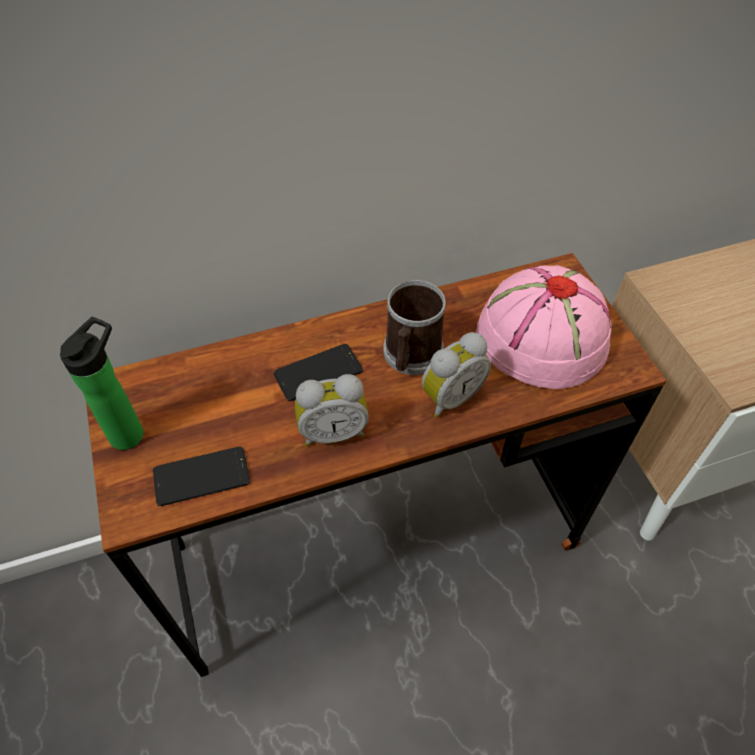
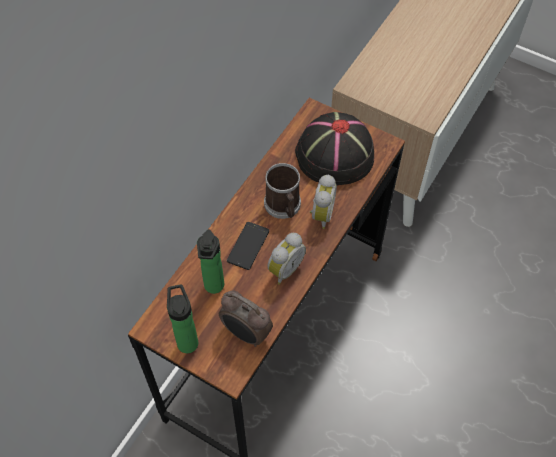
camera: 40 degrees left, 5 degrees up
phone [153,447,250,506] -> alarm clock [219,291,273,347]
pink hat [476,265,611,389] -> black hat [295,112,374,185]
none -> bottle [197,230,224,294]

